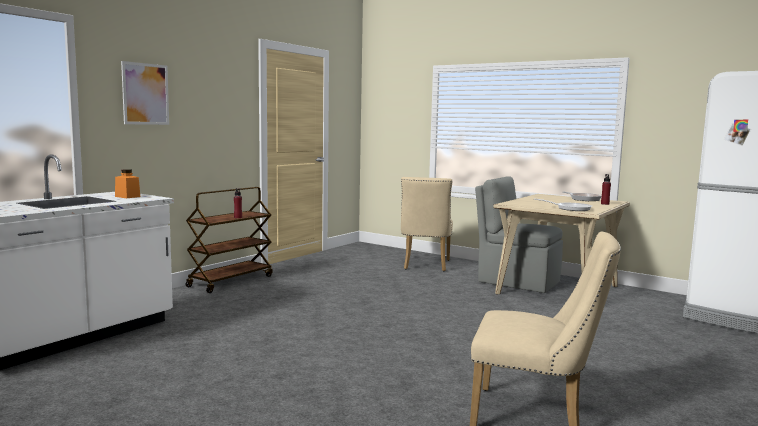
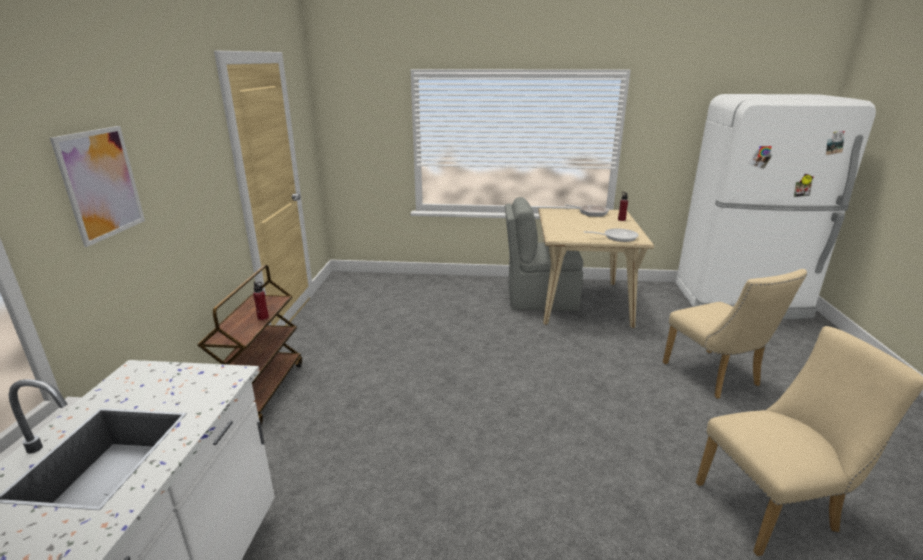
camera: 30 degrees left, 15 degrees up
orange jar [115,169,140,198] -> none
beige chair [401,177,453,271] -> beige chair moved to [663,269,807,399]

